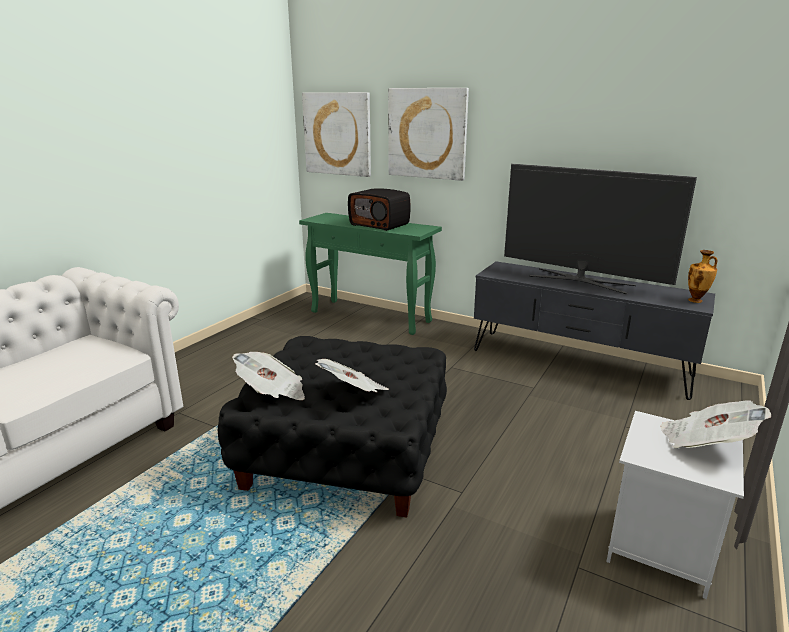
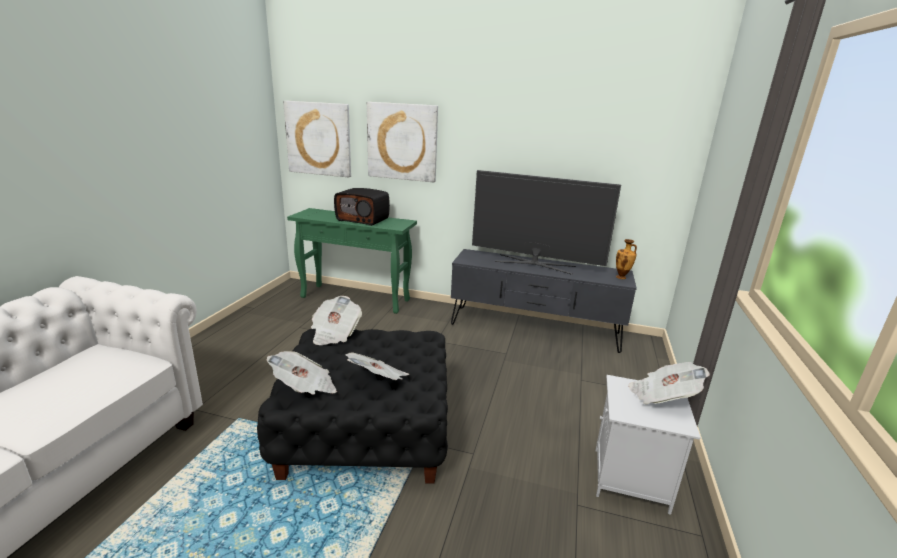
camera: 15 degrees left, 0 degrees up
none -> newspaper [311,296,362,345]

